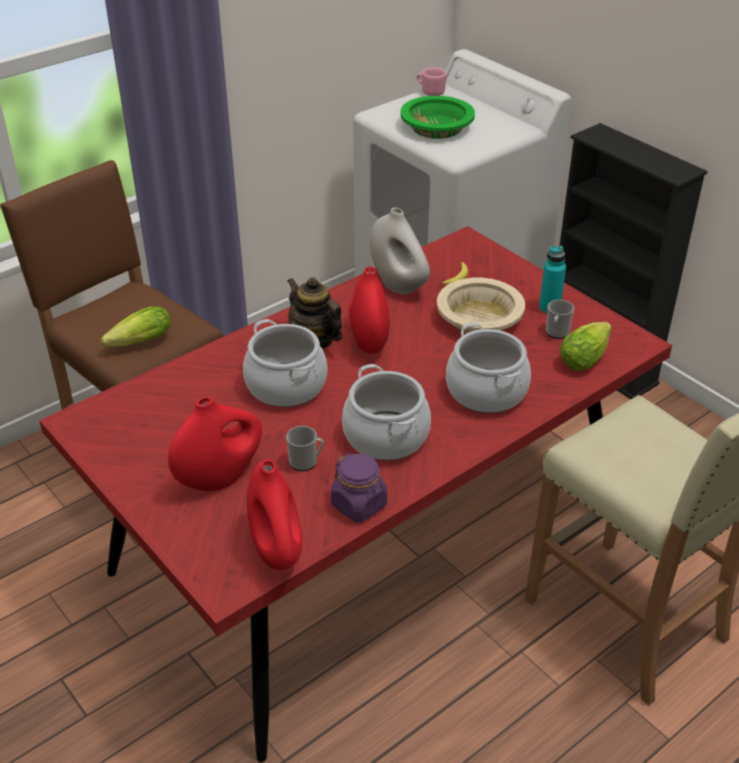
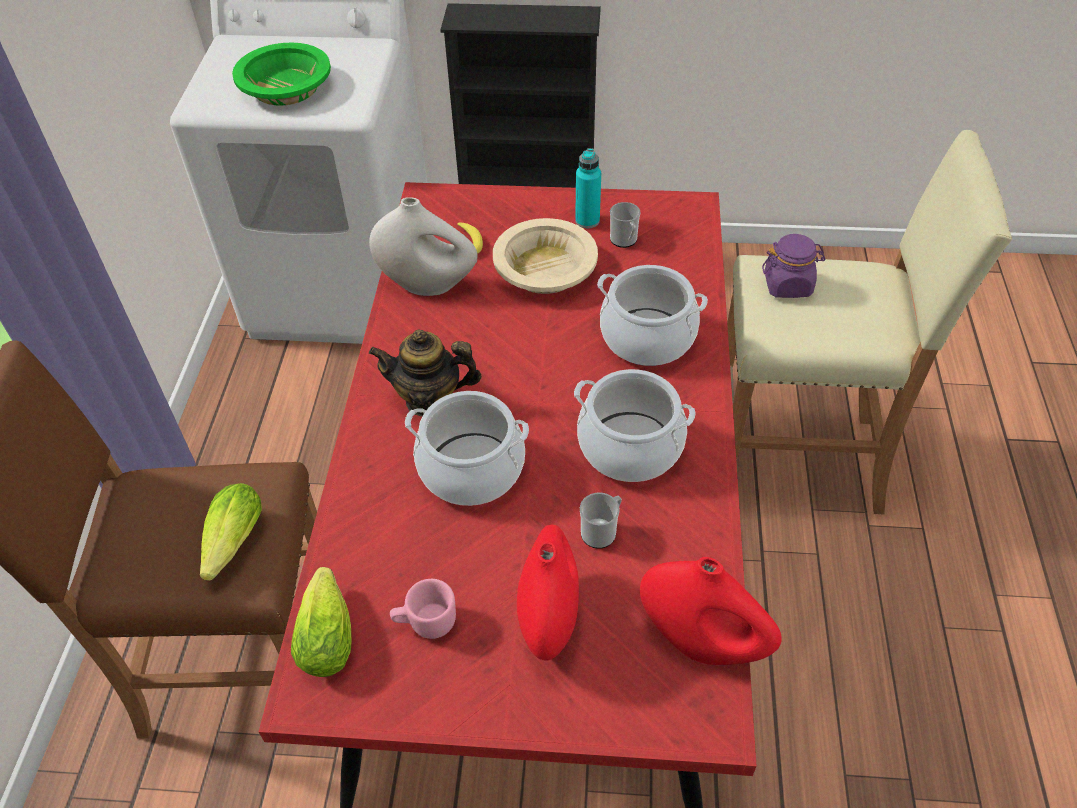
camera: 45 degrees left, 10 degrees up
purple jar [331,453,387,522] -> purple jar moved to [762,234,826,298]
red vase [349,266,390,354] -> none
pink mug [417,67,447,96] -> pink mug moved to [390,579,456,639]
lettuce [560,322,612,371] -> lettuce moved to [291,567,352,677]

